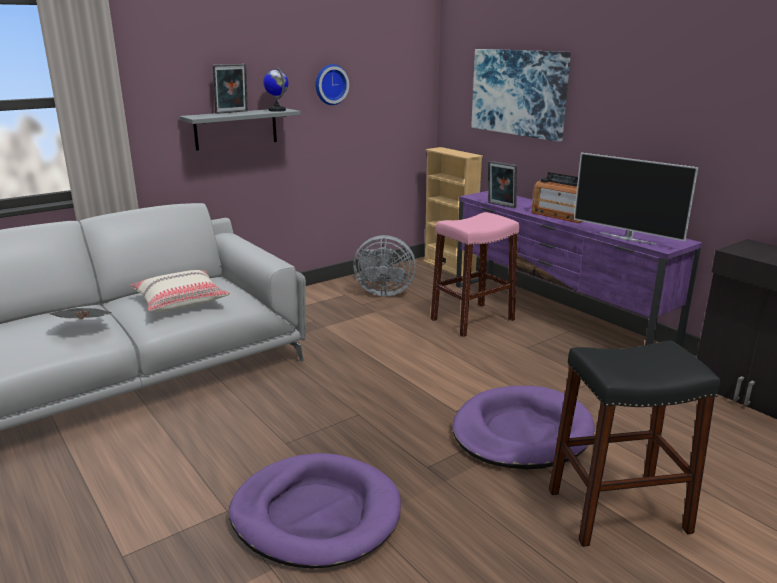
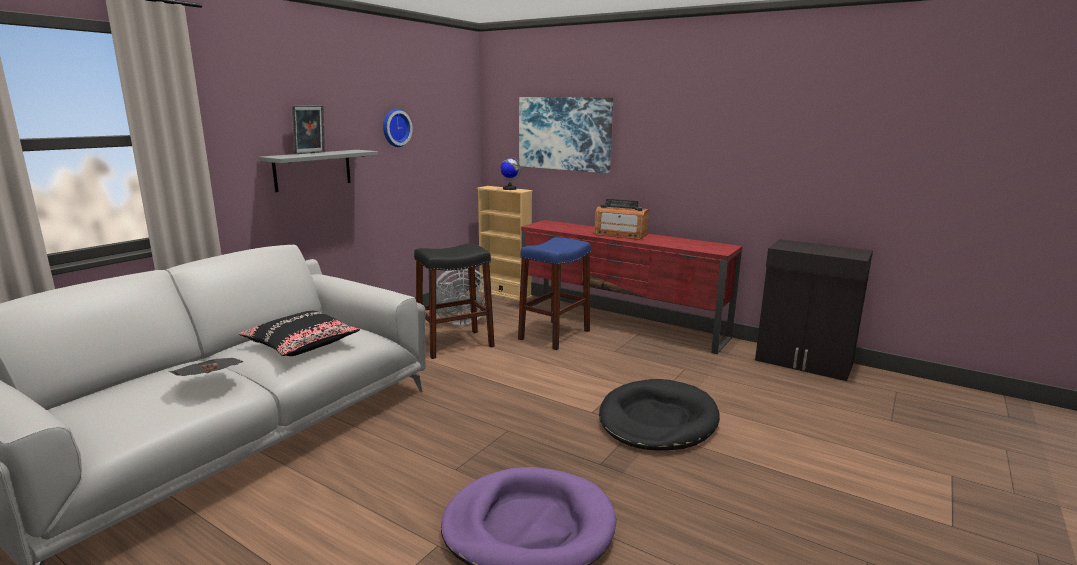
camera: 20 degrees left, 5 degrees down
beige pillow [130,270,230,312] -> black pillow [239,311,360,356]
globe [263,67,288,112] -> globe moved to [500,156,520,190]
pink stool [431,212,519,337] -> blue stool [518,237,591,350]
purple dog bed [453,386,595,469] -> black dog bed [599,379,720,450]
purple tv stand [456,191,702,347] -> red tv stand [521,220,743,354]
picture frame [488,161,517,208] -> none
black stool [549,340,720,547] -> black stool moved to [414,243,495,359]
television [574,153,698,245] -> none

